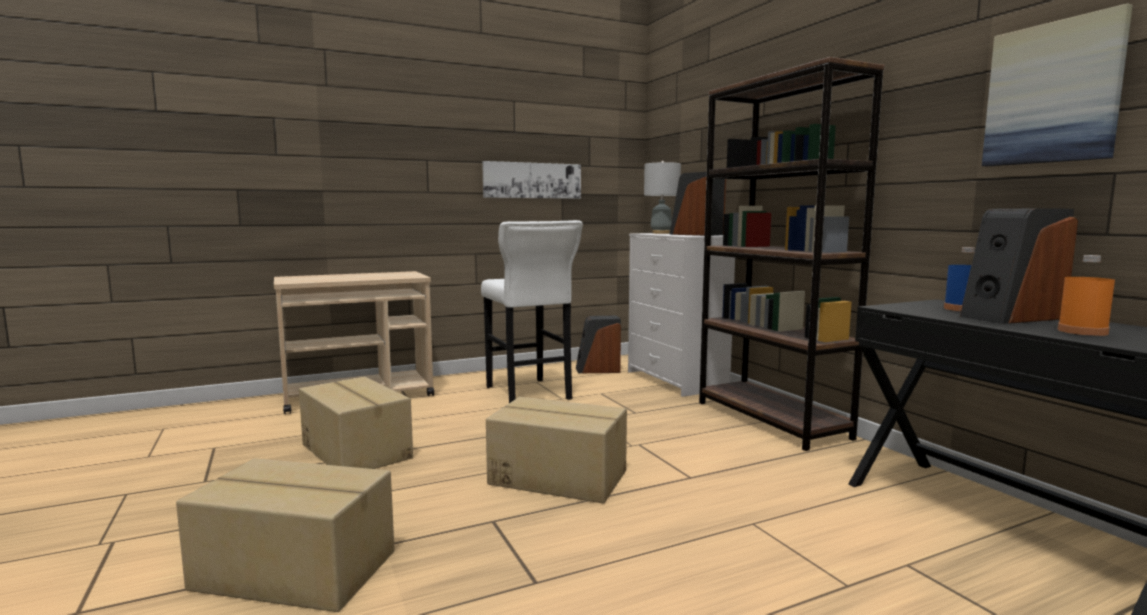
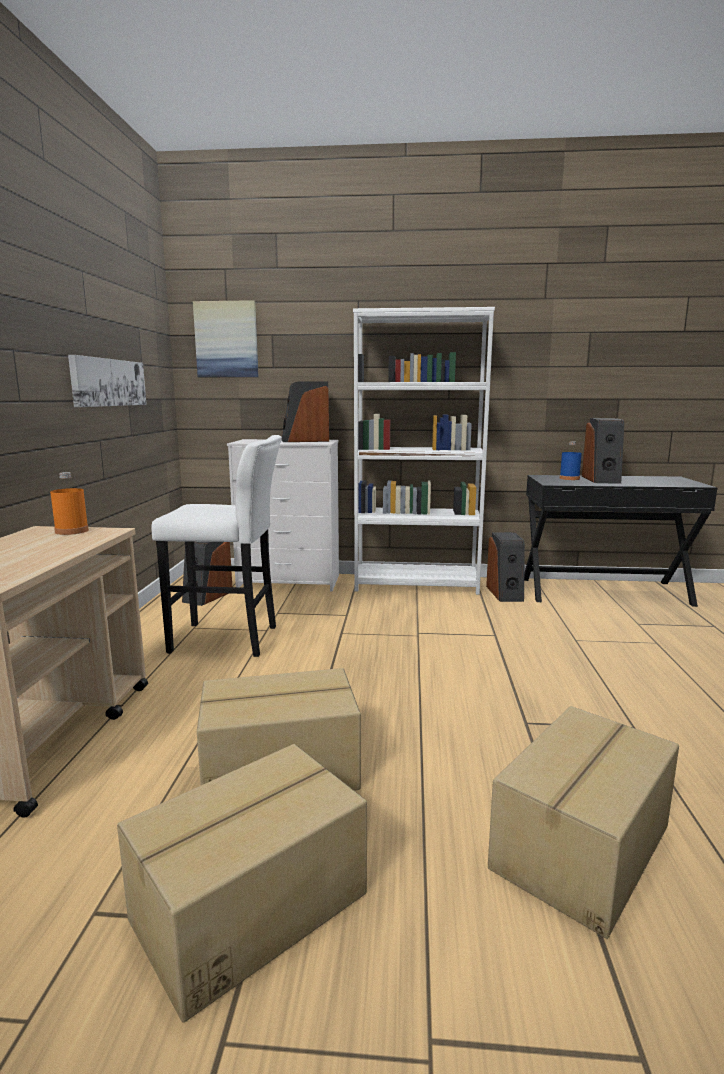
camera: 60 degrees left, 5 degrees up
cardboard box [486,397,627,503] -> cardboard box moved to [117,744,367,1023]
grey table lamp [644,161,681,234] -> none
brown bookcase [699,57,885,451] -> white bookcase [353,307,495,595]
picture [982,4,1133,166] -> picture moved to [193,300,258,377]
orange bottle [1058,255,1115,336] -> orange bottle moved to [50,472,89,535]
none -> speaker [486,532,525,602]

